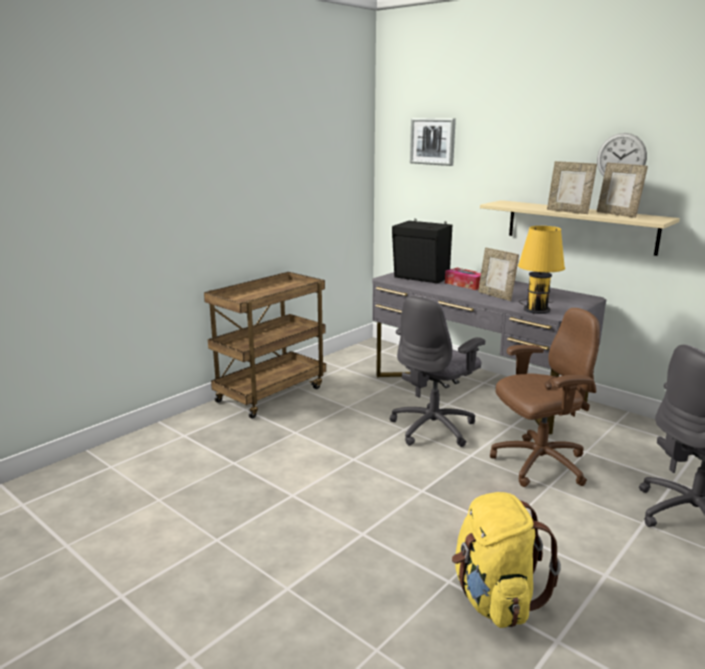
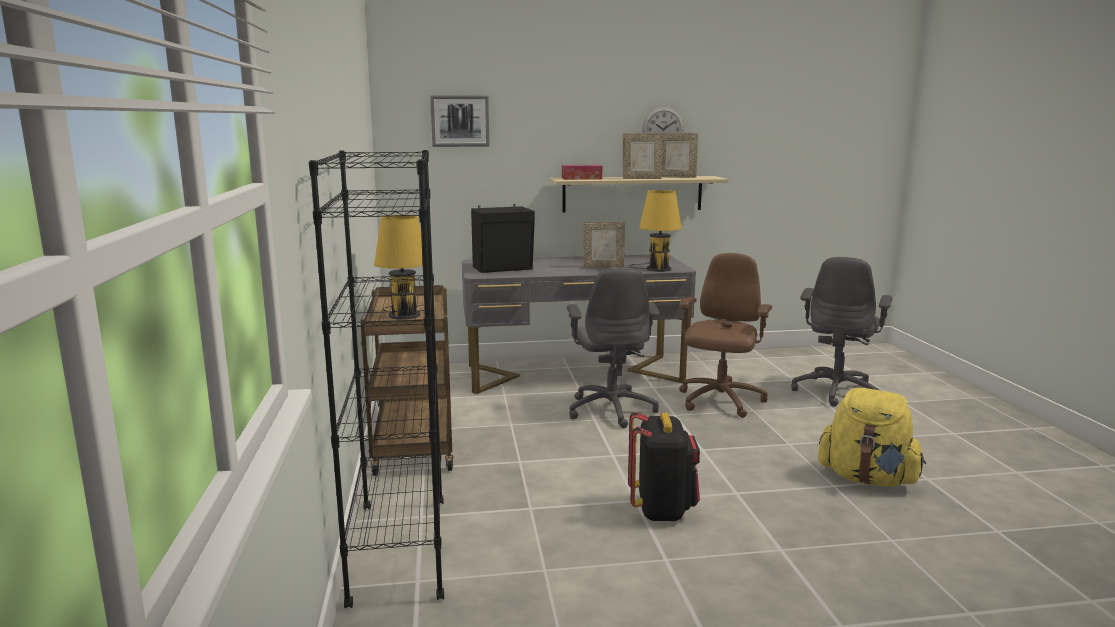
camera: 50 degrees left, 5 degrees down
tissue box [445,268,481,290] -> tissue box moved to [562,165,602,180]
none -> black bookcase [309,150,444,608]
none -> yellow table lamp [374,215,424,320]
none -> black backpack [628,412,700,521]

